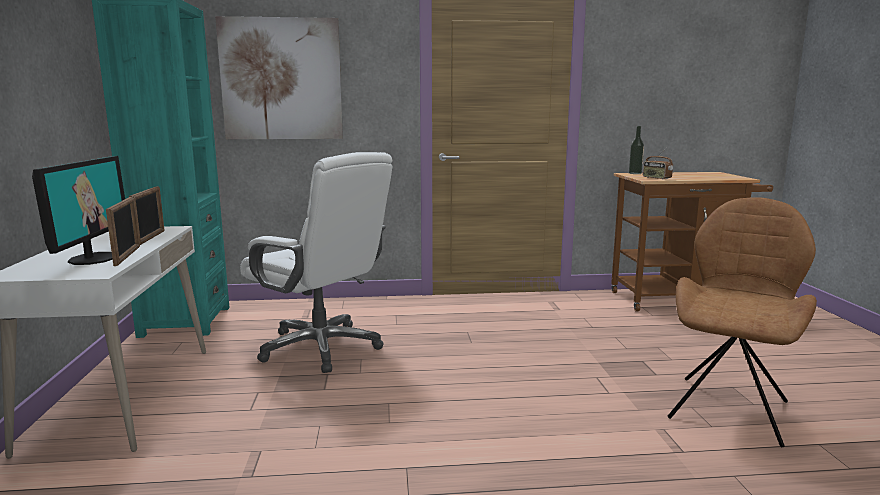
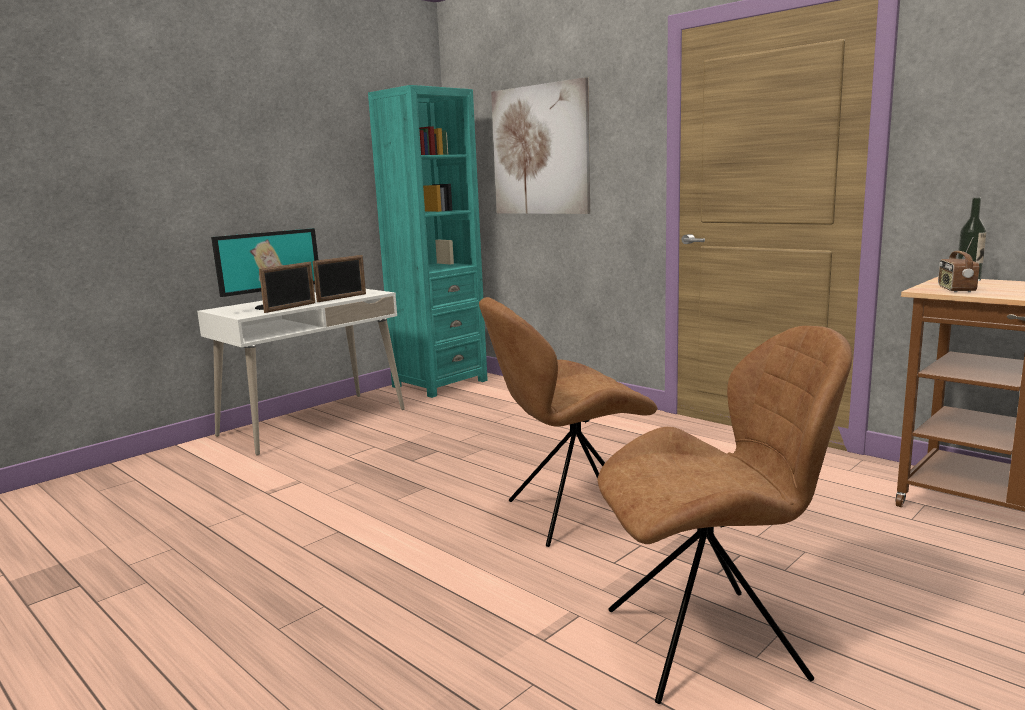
camera: 50 degrees right, 0 degrees up
white office chair [240,152,393,373] -> none
none -> brown chair [479,297,658,547]

